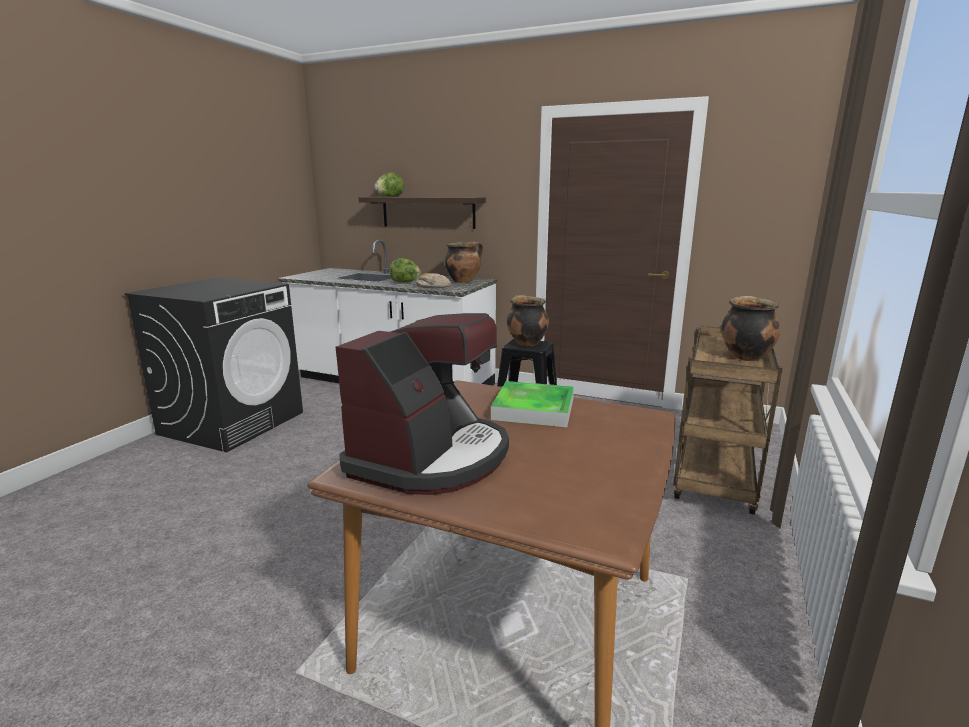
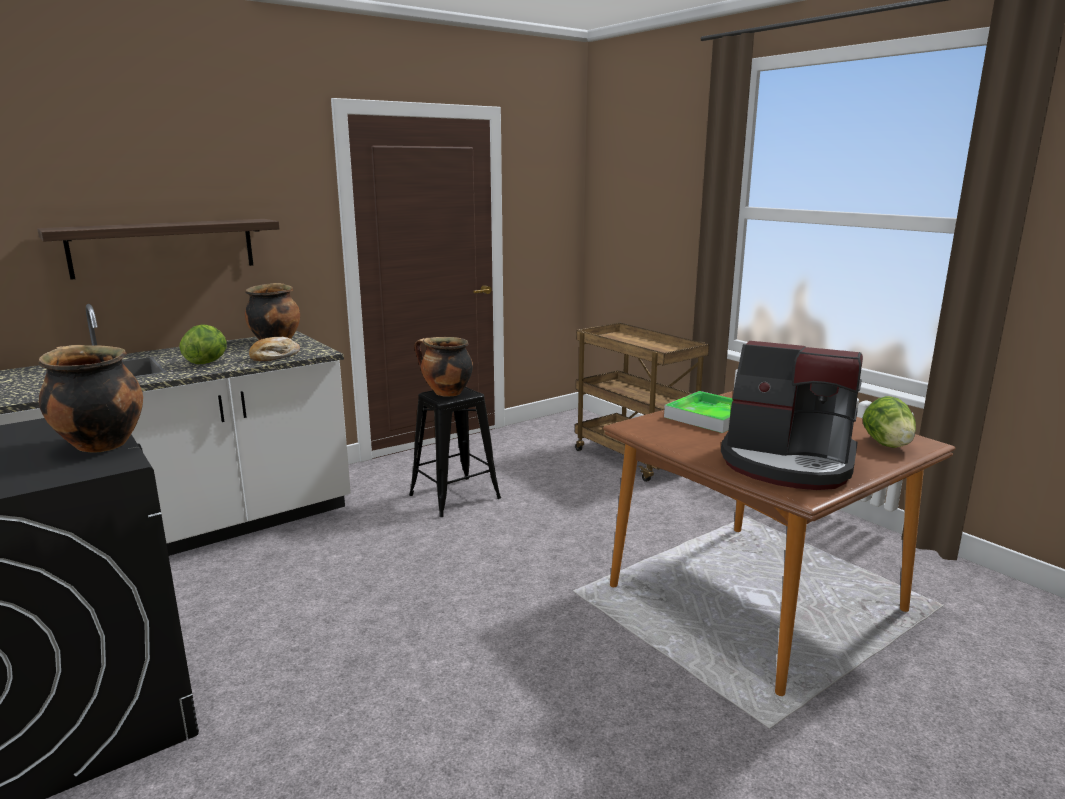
camera: 60 degrees left, 0 degrees up
coffee machine [336,313,509,495] -> coffee machine turned 150 degrees clockwise [721,341,863,490]
lettuce [375,173,404,197] -> lettuce moved to [863,396,916,448]
cooking pot [721,296,780,361] -> cooking pot moved to [38,345,143,453]

